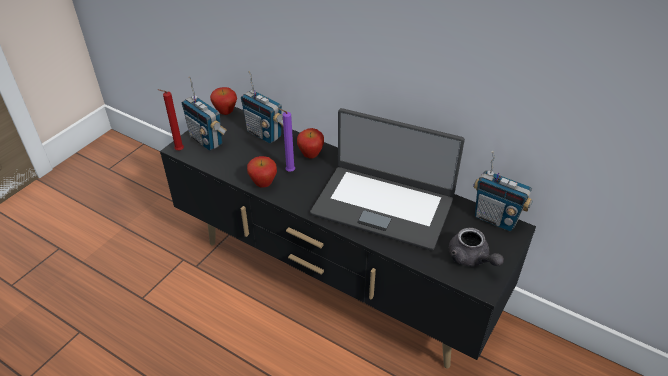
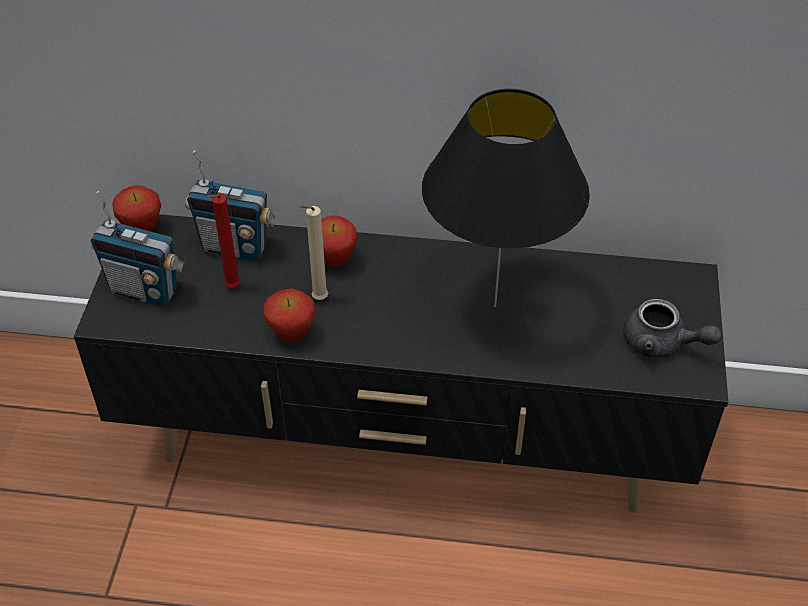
camera: 25 degrees left, 5 degrees up
red candle [158,89,184,151] -> red candle moved to [209,194,241,288]
purple candle [277,108,295,172] -> beige candle [300,205,328,300]
laptop [310,108,465,251] -> black table lamp [422,89,590,307]
radio [473,151,533,231] -> none

